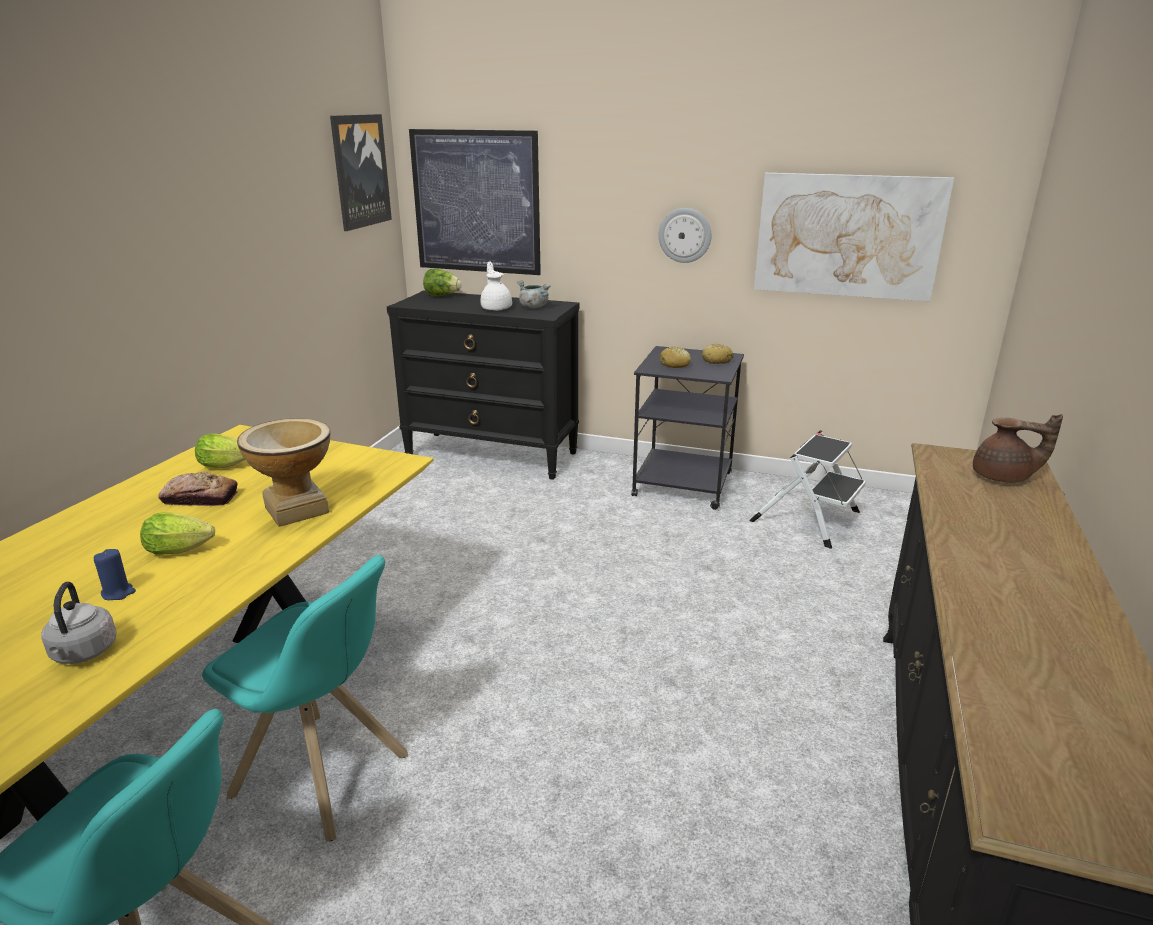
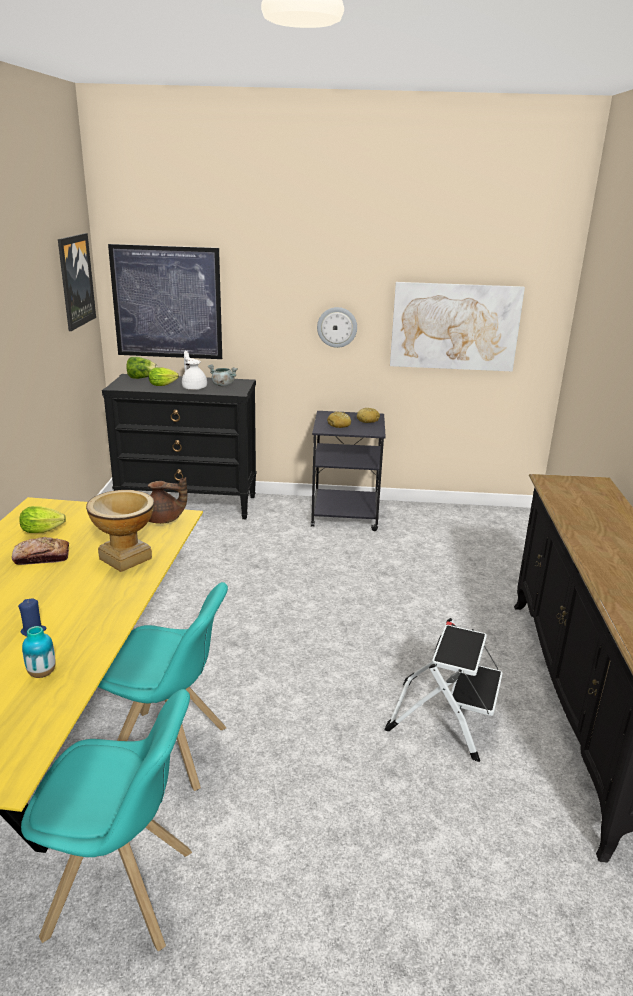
camera: 15 degrees left, 0 degrees up
grey kettle [41,582,116,664] -> vase [22,626,56,678]
lettuce [140,512,215,554] -> lettuce moved to [148,367,179,386]
step ladder [749,430,866,549] -> step ladder moved to [385,618,502,762]
brown teapot [973,414,1063,483] -> brown teapot moved to [148,477,187,524]

